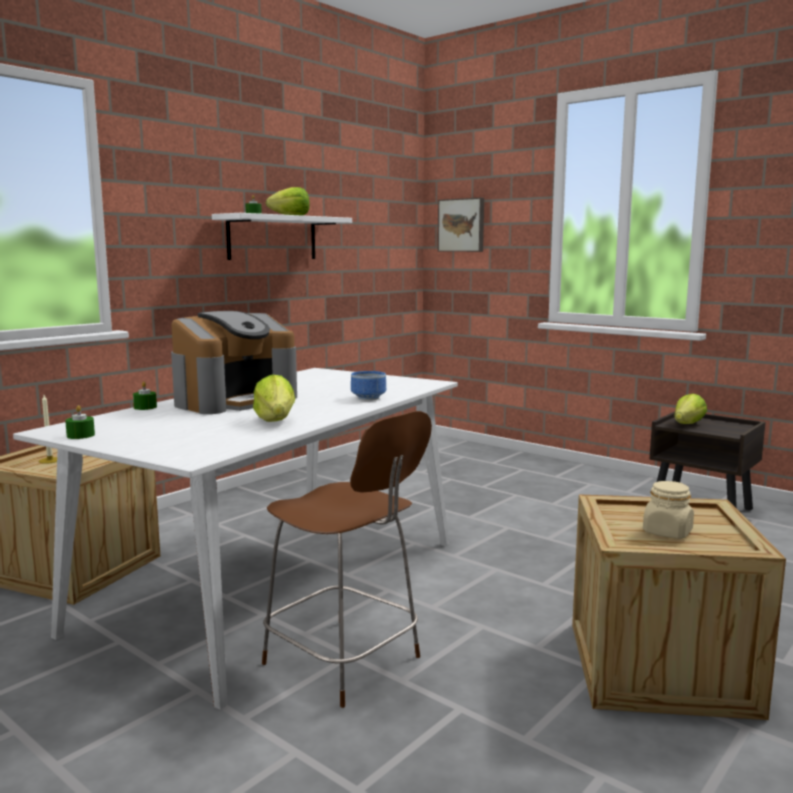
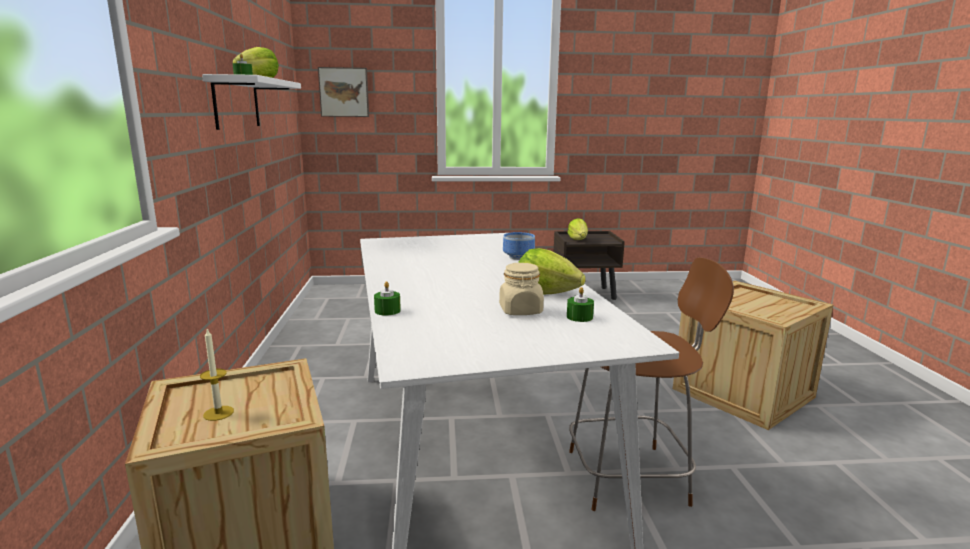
camera: 45 degrees left, 5 degrees up
green candle [65,405,95,439] -> green candle moved to [567,287,594,322]
coffee machine [171,311,297,414] -> none
beige jar [643,481,694,539] -> beige jar moved to [499,263,544,315]

